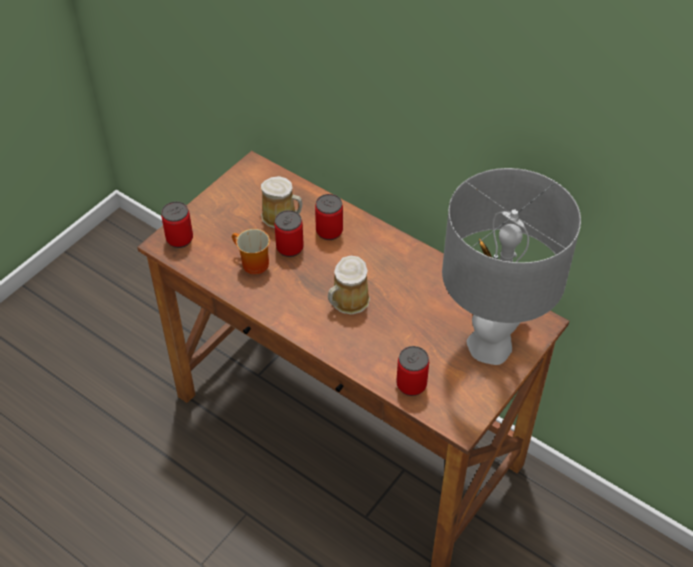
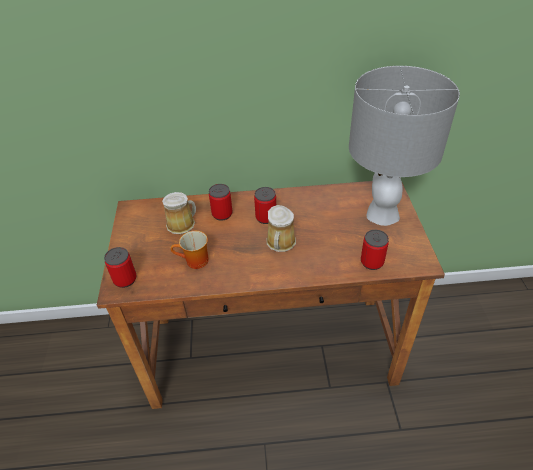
camera: 40 degrees left, 5 degrees down
can [274,210,304,257] -> can moved to [254,187,276,224]

